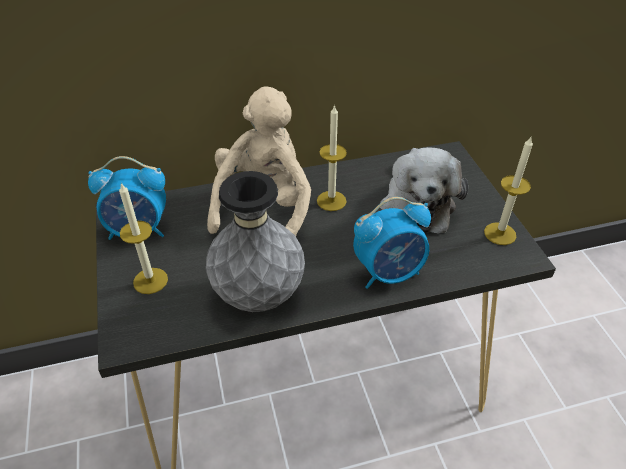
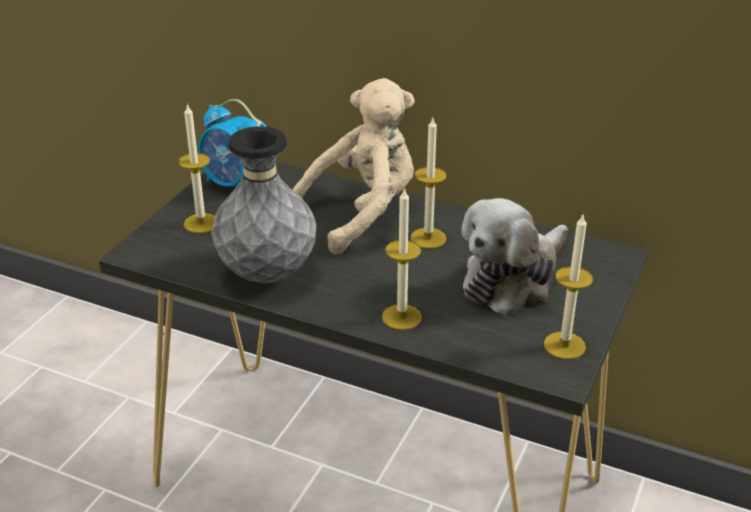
camera: 40 degrees right, 10 degrees down
alarm clock [353,197,431,289] -> candle [382,187,422,330]

